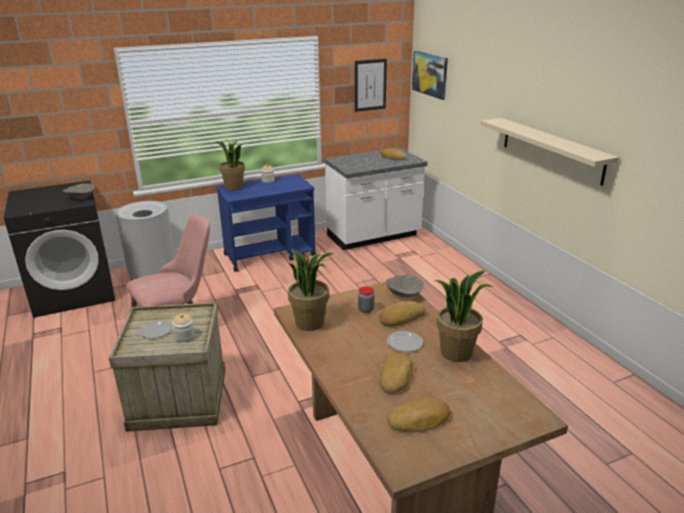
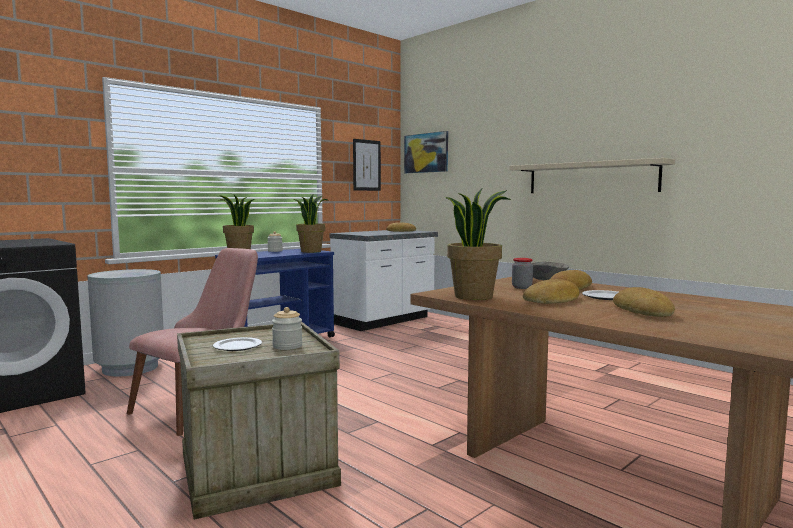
camera: 20 degrees left, 20 degrees down
grey bowl [63,183,95,199] -> none
bread [387,398,450,432] -> bread moved to [523,279,579,304]
potted plant [435,270,494,362] -> potted plant moved to [293,195,327,253]

